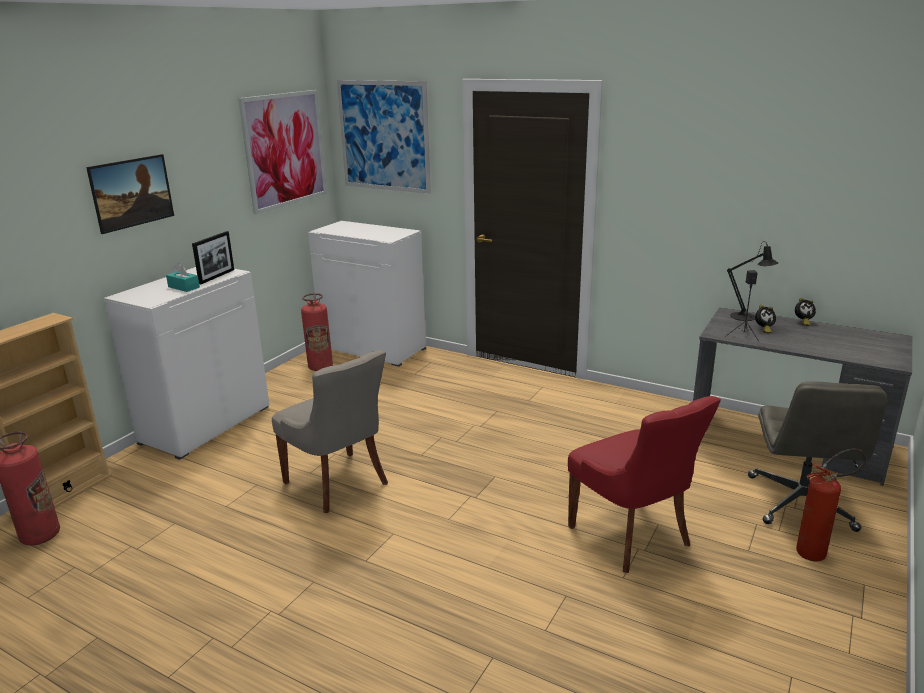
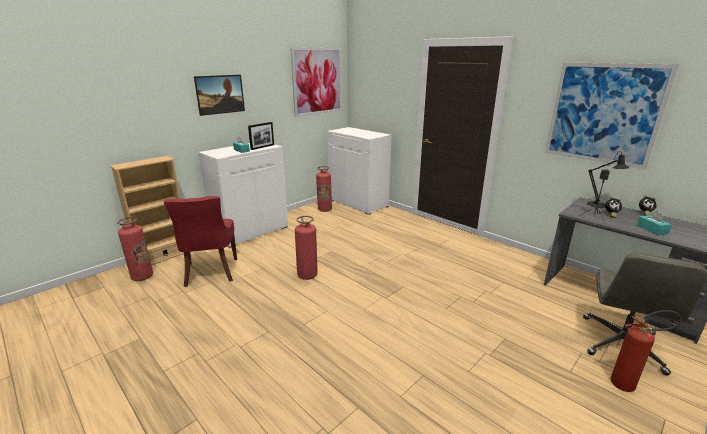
camera: 15 degrees right, 0 degrees up
grey chair [272,350,388,513] -> fire extinguisher [295,216,318,280]
picture [337,80,431,194] -> picture moved to [545,63,679,169]
red chair [568,396,721,573] -> red chair moved to [164,196,237,287]
none -> turquoise tissue box [637,211,672,235]

